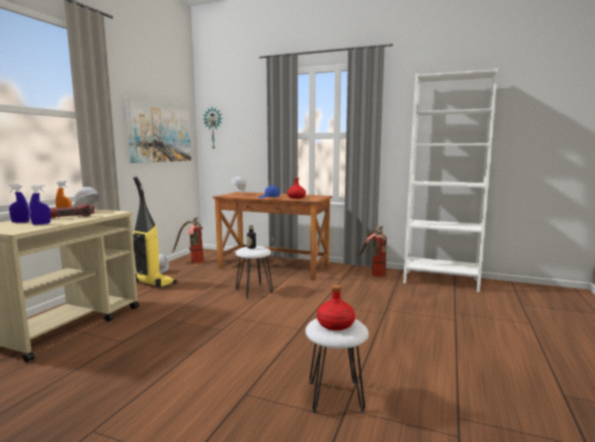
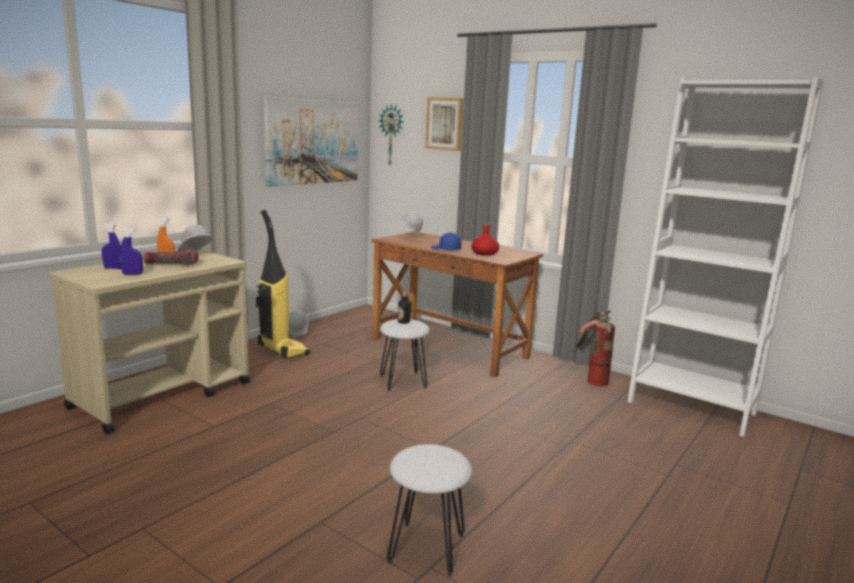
camera: 15 degrees right, 5 degrees up
fire extinguisher [172,217,203,263] -> none
red bottle [317,284,355,331] -> none
none -> picture [425,97,464,151]

